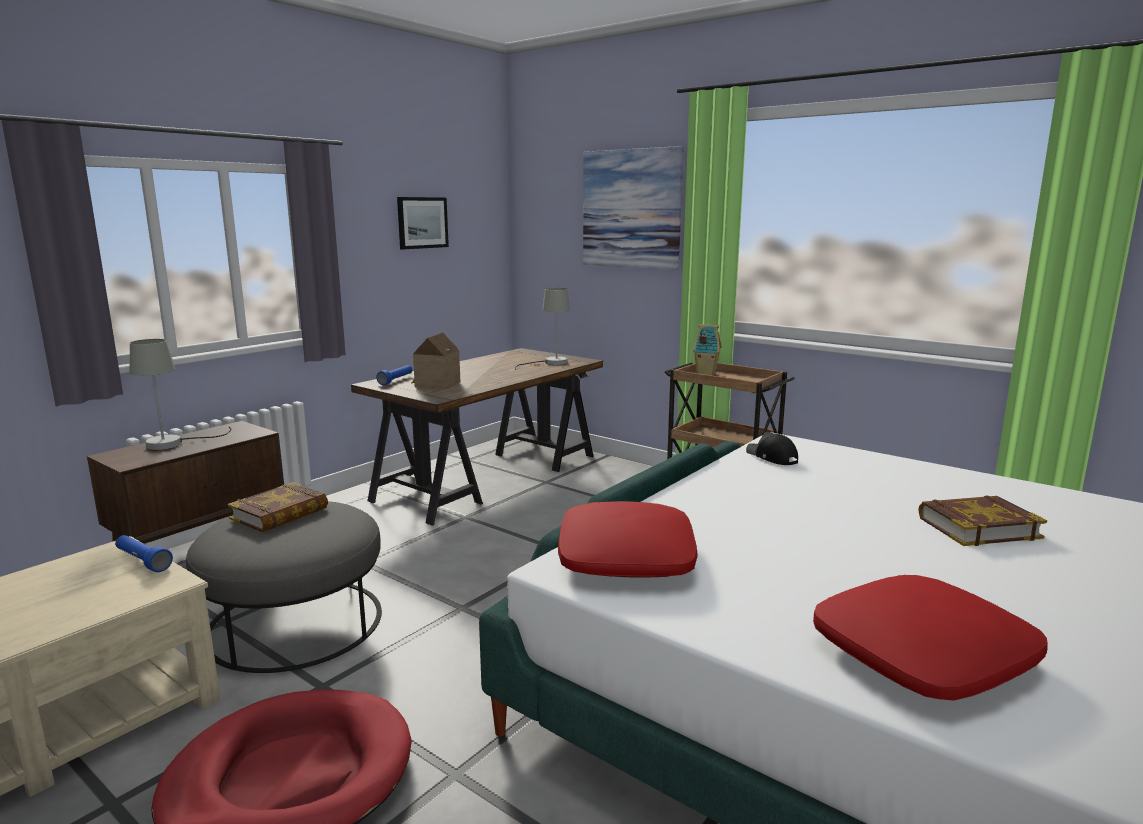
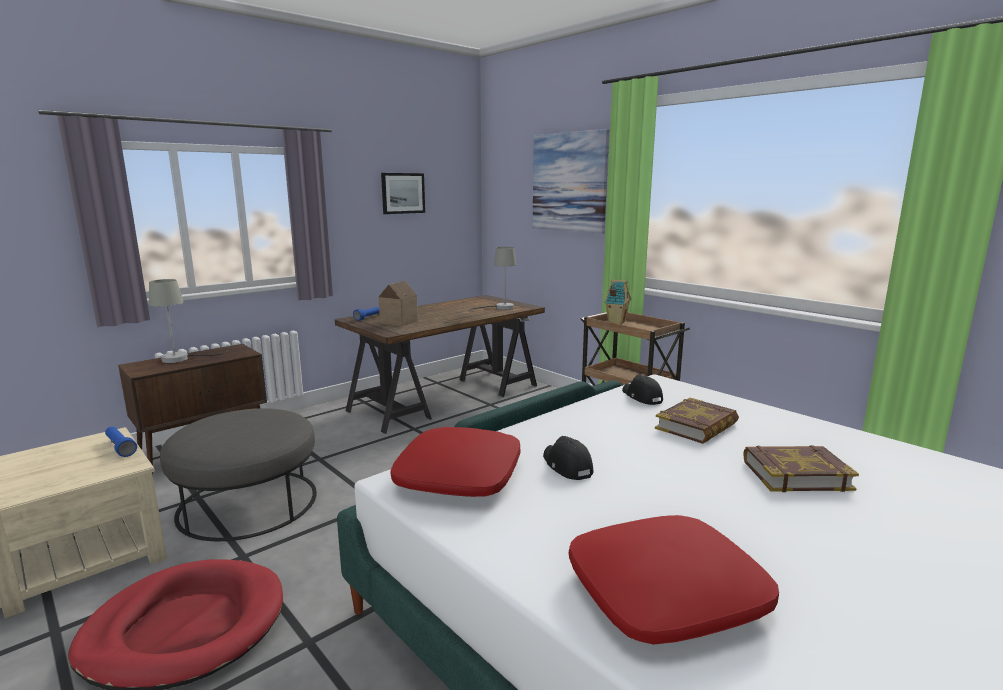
camera: 10 degrees right, 0 degrees up
book [228,482,328,532] -> book moved to [655,398,739,444]
none -> black cap [543,436,594,480]

